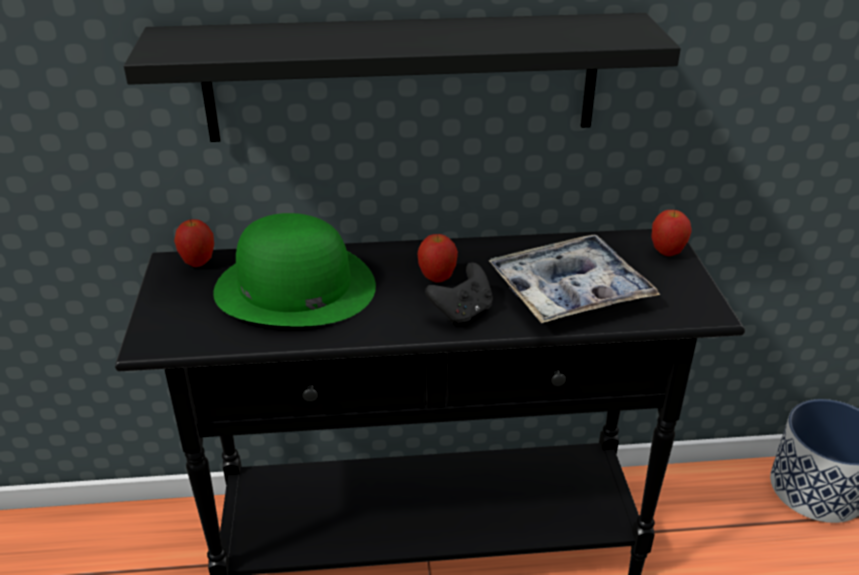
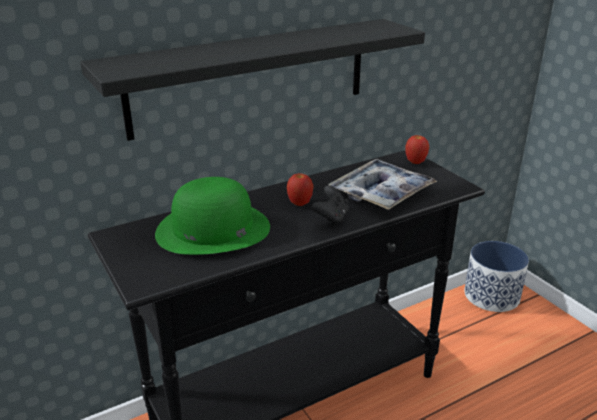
camera: 25 degrees left, 5 degrees down
apple [174,219,214,267] -> none

